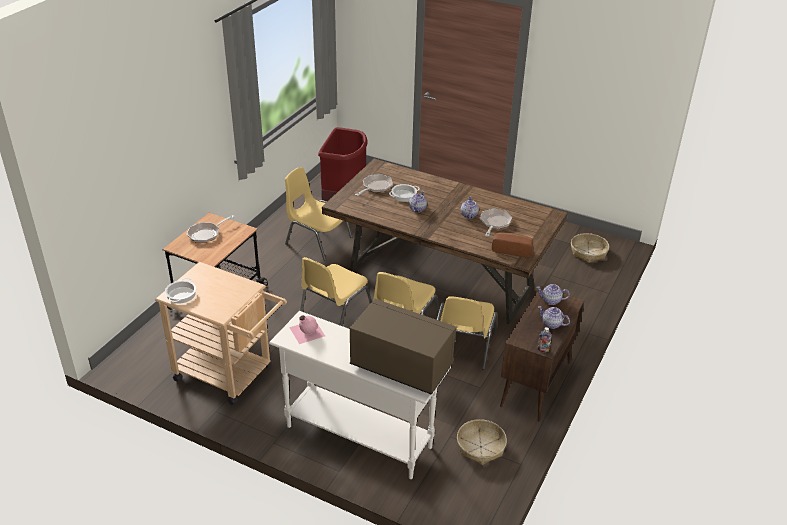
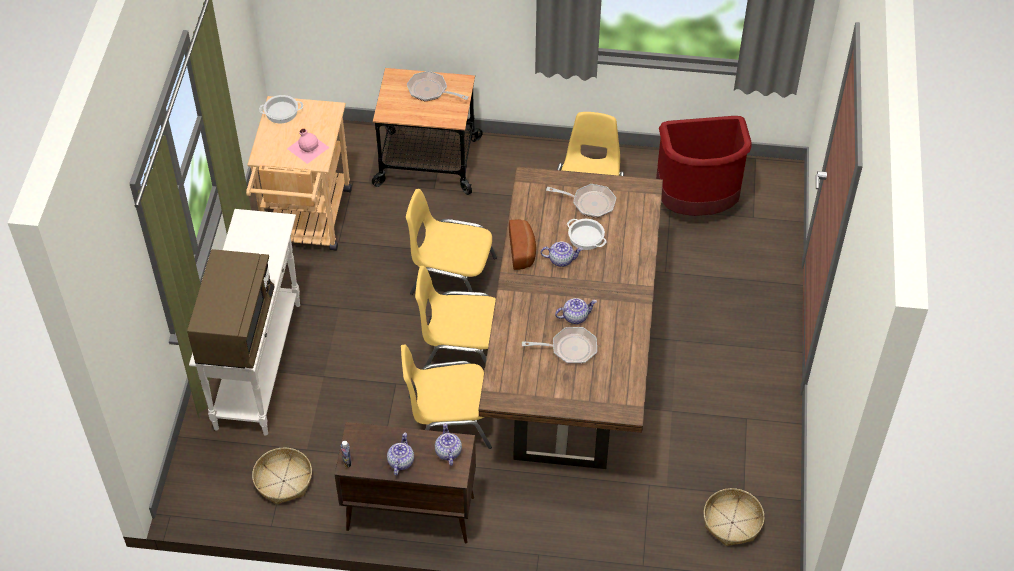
camera: 70 degrees right, 15 degrees up
pink bottle [289,315,325,344] -> pink bottle moved to [287,129,330,164]
bread [492,232,533,258] -> bread moved to [509,219,536,270]

